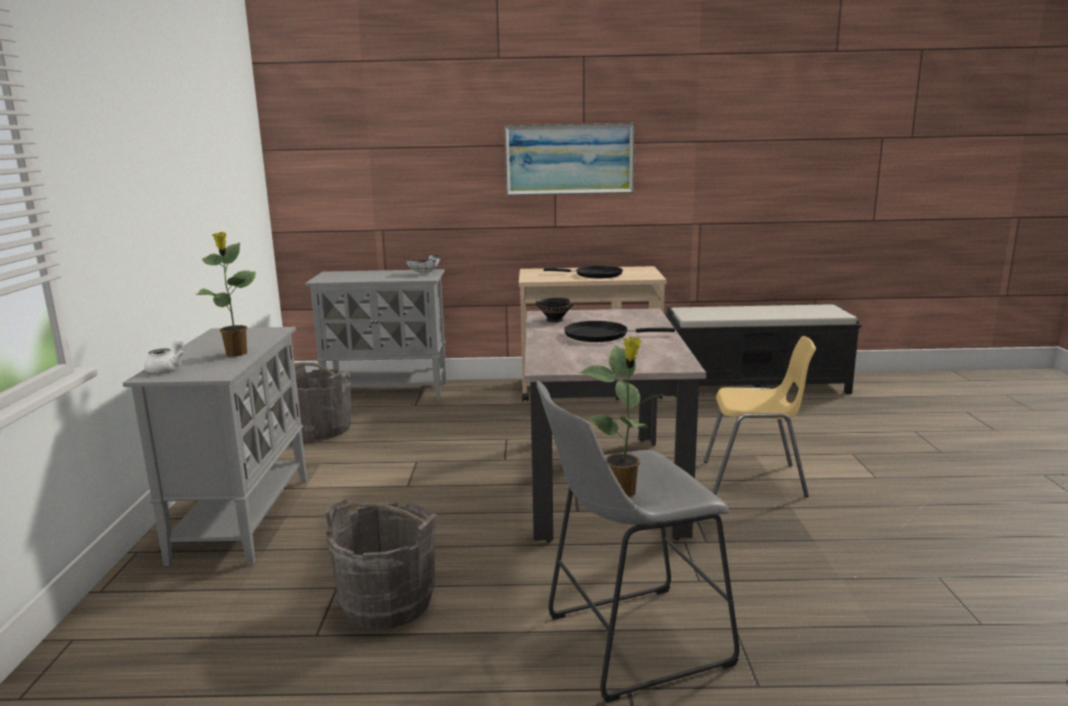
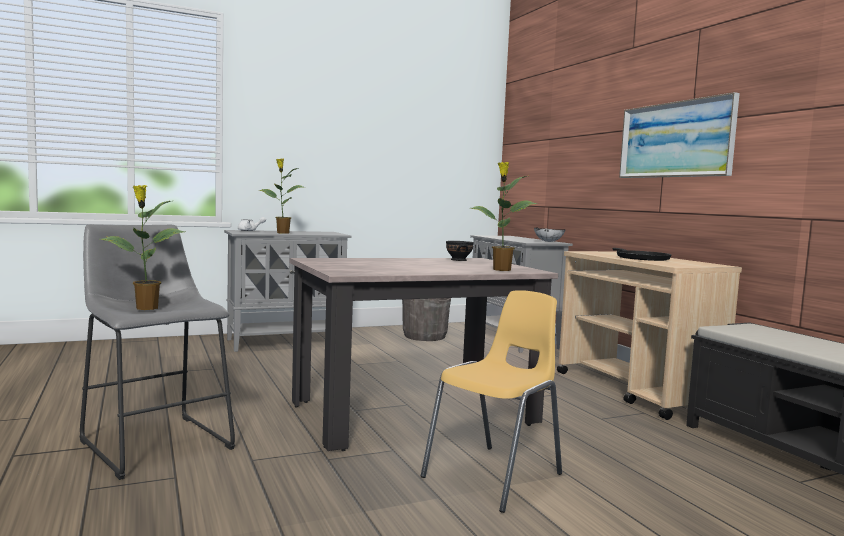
camera: 65 degrees right, 10 degrees down
grey bucket [325,499,437,629] -> none
black frying pan [564,321,675,342] -> none
yellow chair [704,336,816,497] -> yellow chair turned 120 degrees counterclockwise [421,290,562,513]
none -> potted plant [471,162,537,271]

